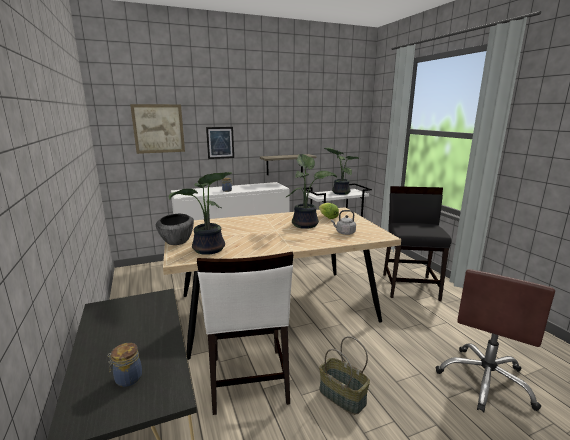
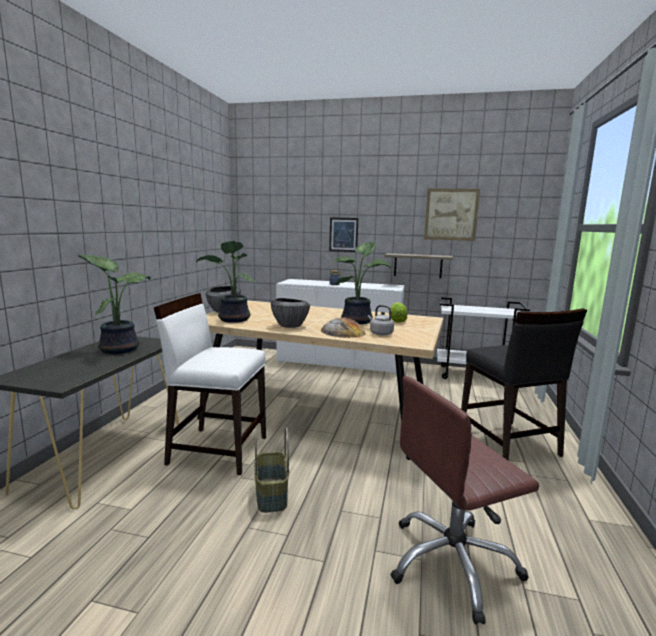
camera: 35 degrees right, 5 degrees down
jar [108,343,142,387] -> none
picture [130,104,185,154] -> picture moved to [424,188,480,241]
white chair [197,252,293,415] -> white chair turned 75 degrees clockwise [154,293,266,475]
potted plant [324,148,360,195] -> potted plant moved to [78,255,151,354]
black chair [383,186,452,301] -> black chair turned 120 degrees clockwise [461,308,587,461]
none -> bowl [271,298,310,328]
none -> bread [321,317,365,338]

